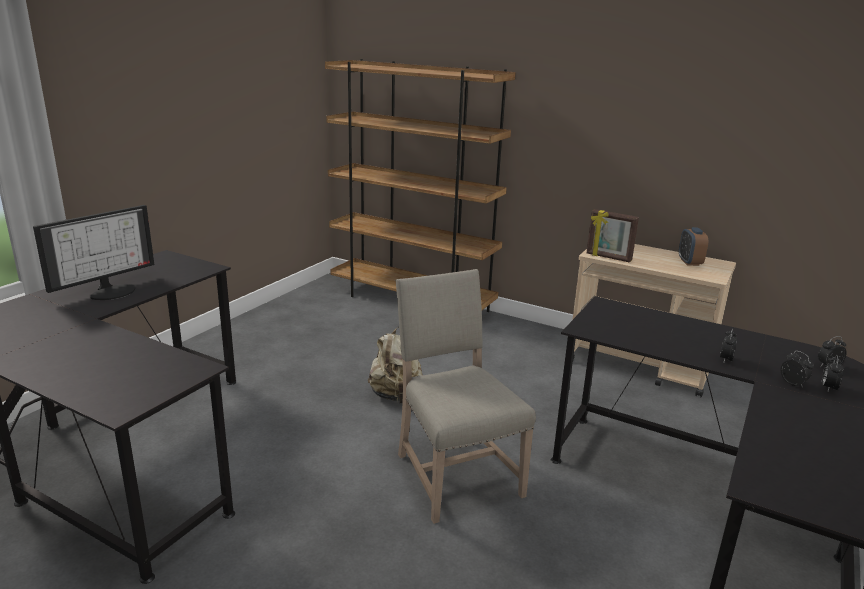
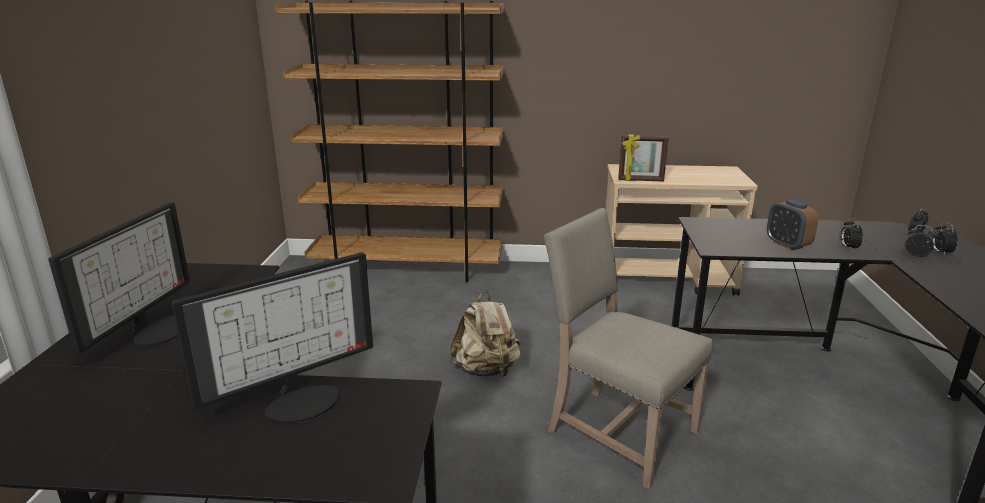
camera: 25 degrees left, 0 degrees up
alarm clock [679,227,708,266] -> alarm clock moved to [767,199,818,250]
none -> monitor [171,252,373,424]

